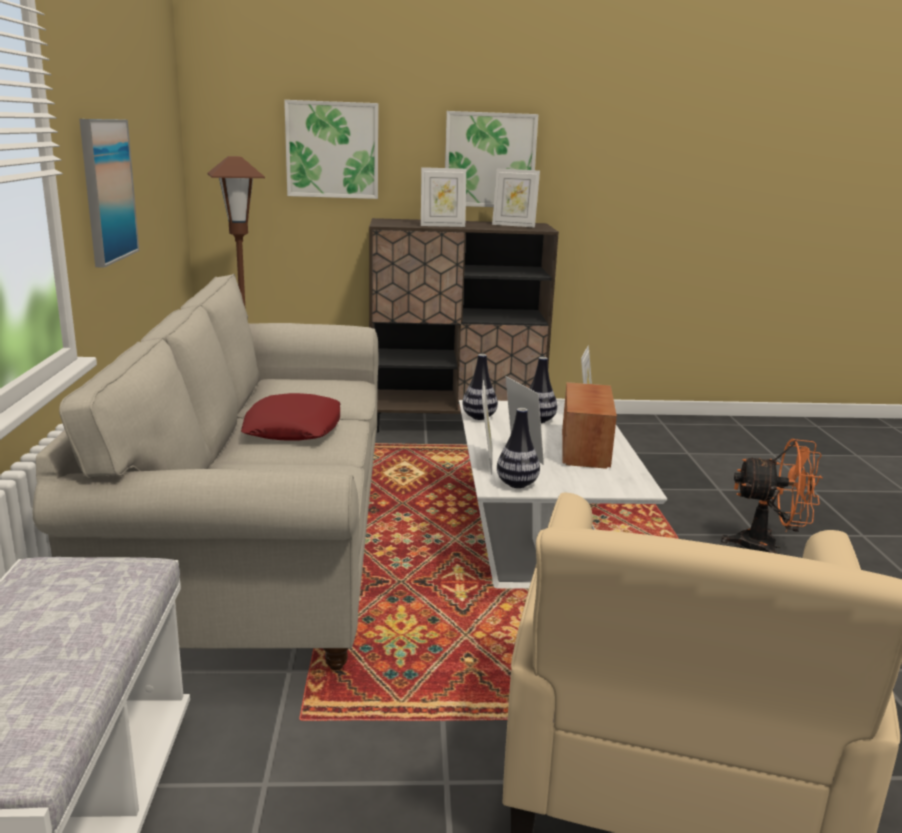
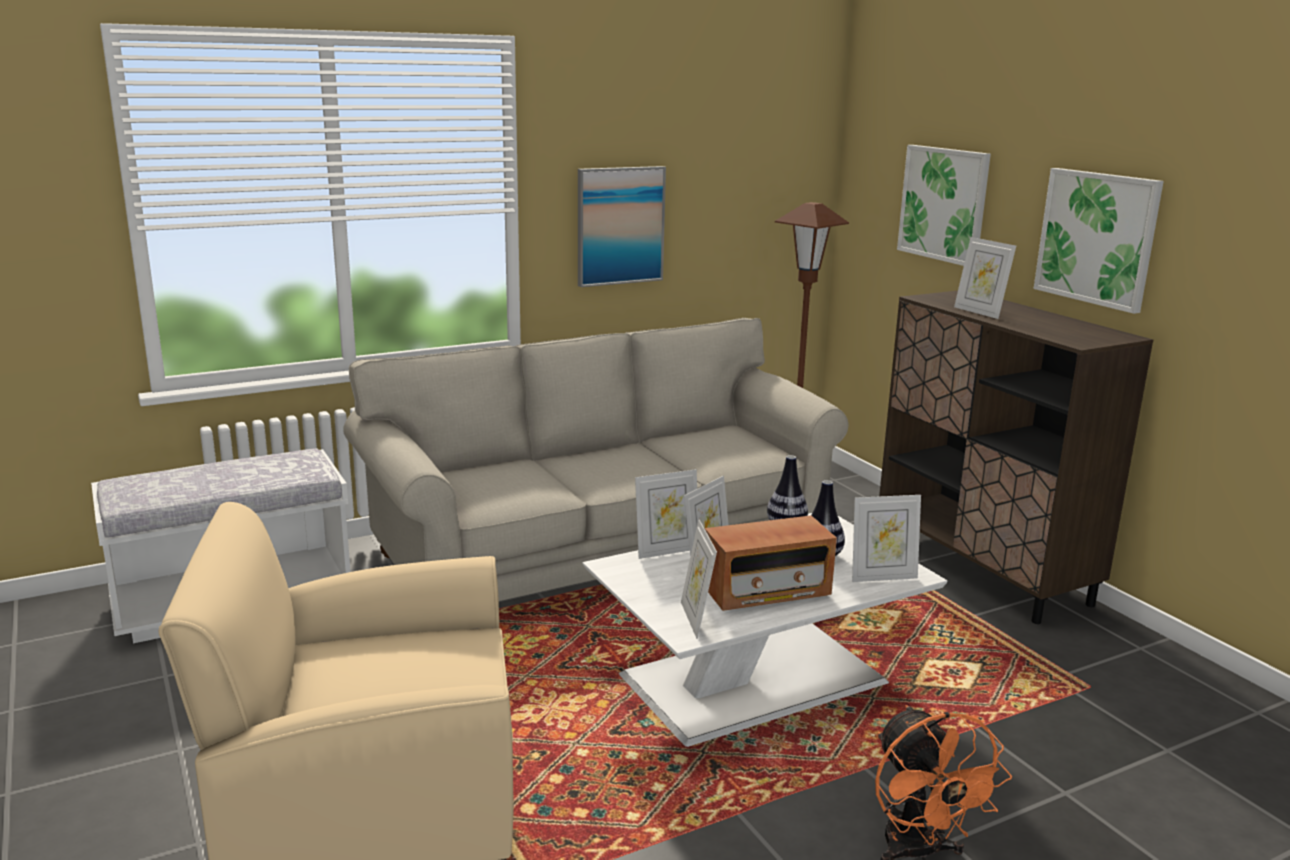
camera: 65 degrees right, 0 degrees up
red pillow [241,393,340,441] -> none
picture frame [492,168,540,227] -> picture frame moved to [681,520,717,639]
vase [497,408,540,488] -> none

